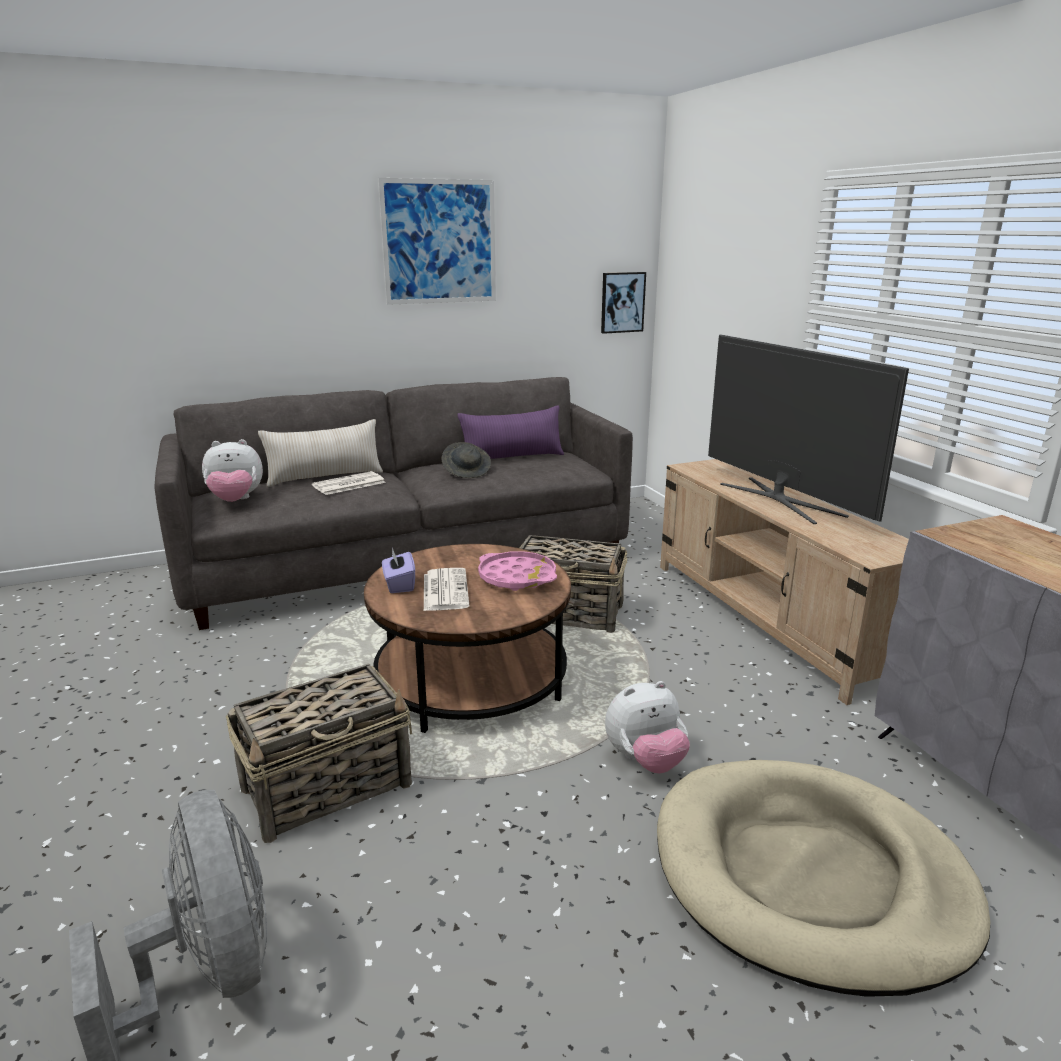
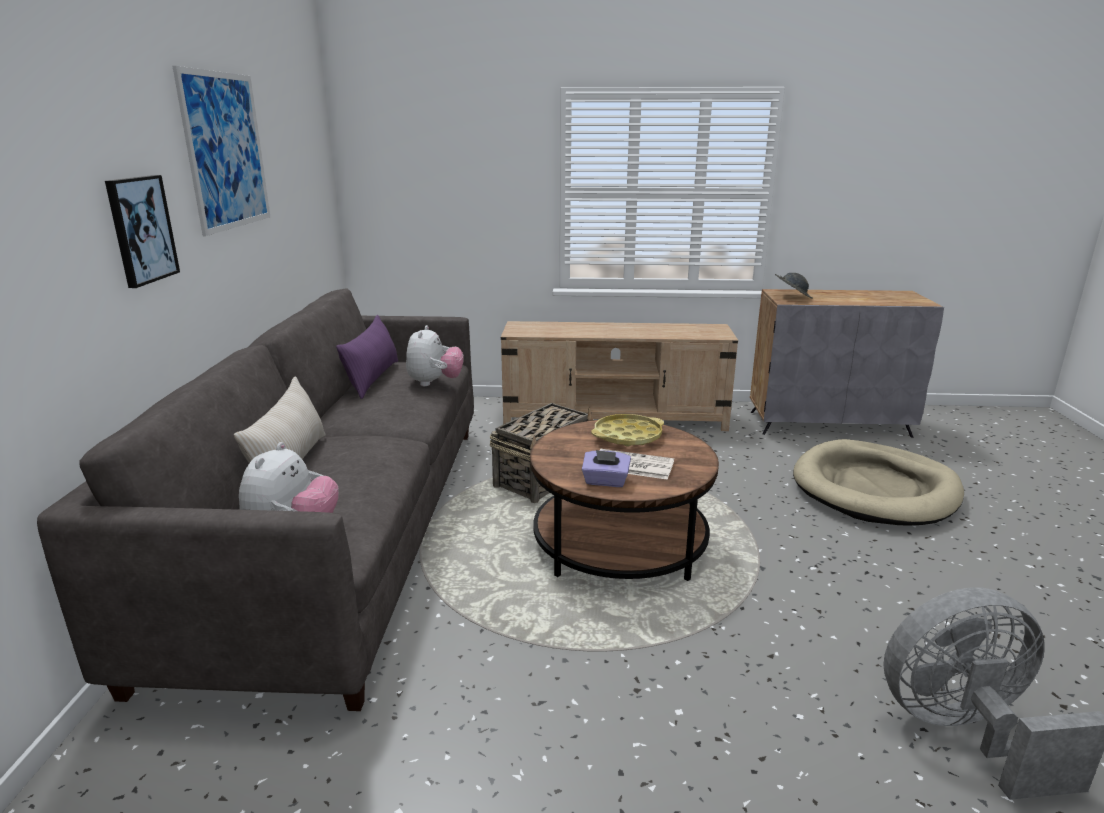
camera: 65 degrees left, 0 degrees up
basket [226,663,412,843] -> none
newspaper [312,471,386,495] -> none
grey hat [442,442,491,478] -> grey hat moved to [775,273,813,299]
pink tray [478,551,557,591] -> yellow tray [591,414,664,447]
picture [601,272,646,334] -> picture moved to [105,175,180,288]
plush toy [605,681,690,773] -> plush toy moved to [406,325,464,386]
television [708,334,909,524] -> none

